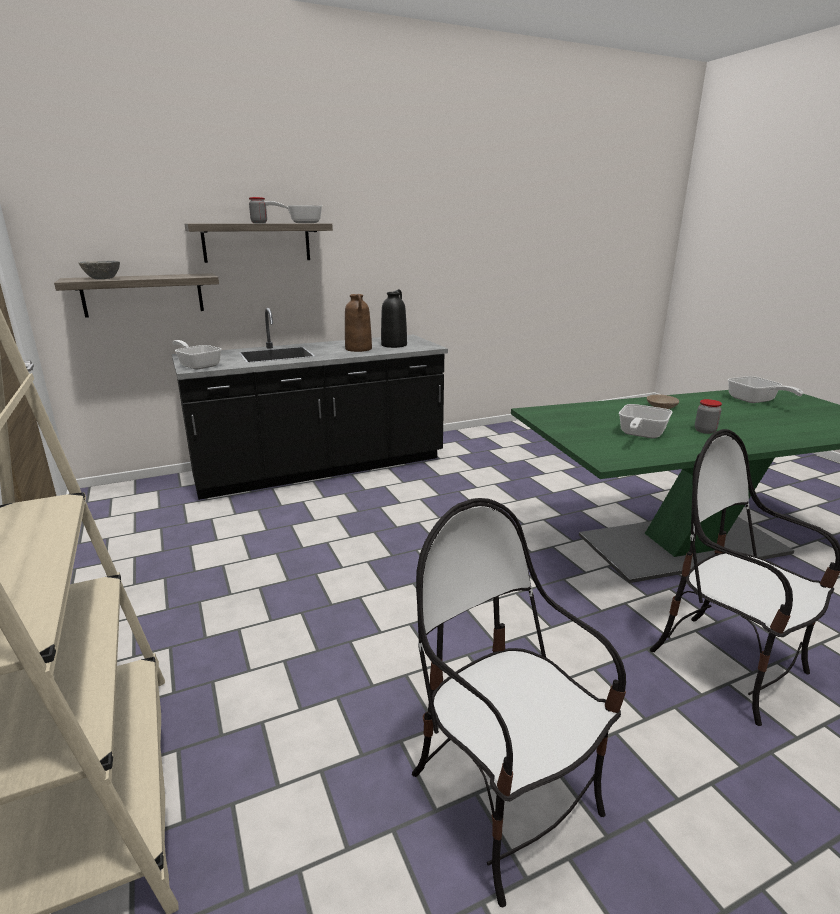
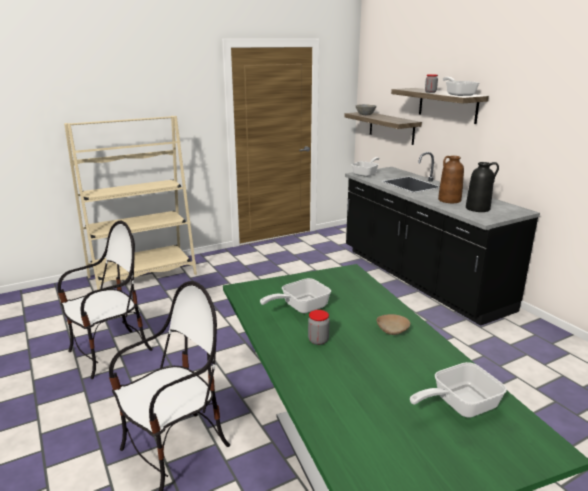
camera: 85 degrees right, 0 degrees up
frying pan [619,404,673,438] -> frying pan turned 60 degrees counterclockwise [260,278,331,313]

